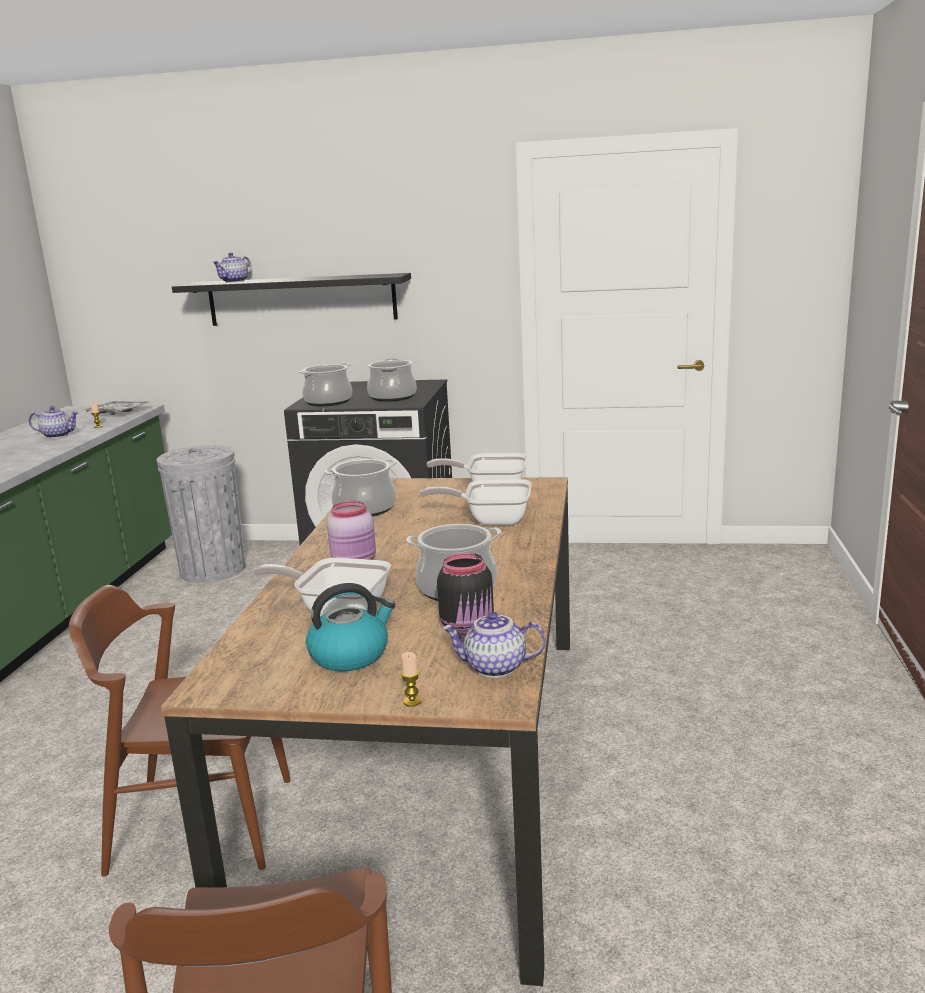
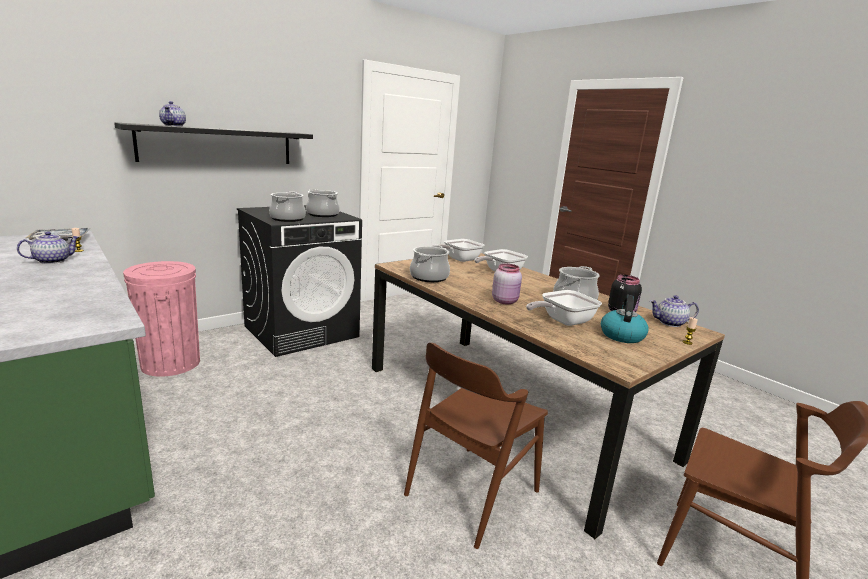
camera: 50 degrees left, 0 degrees up
grey trash can [157,445,246,583] -> pink trash can [123,261,200,377]
teapot [442,612,546,678] -> teapot turned 45 degrees clockwise [650,295,699,327]

